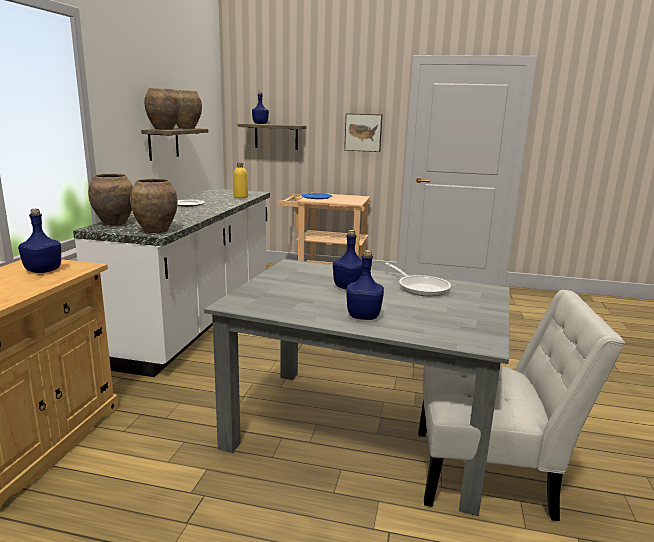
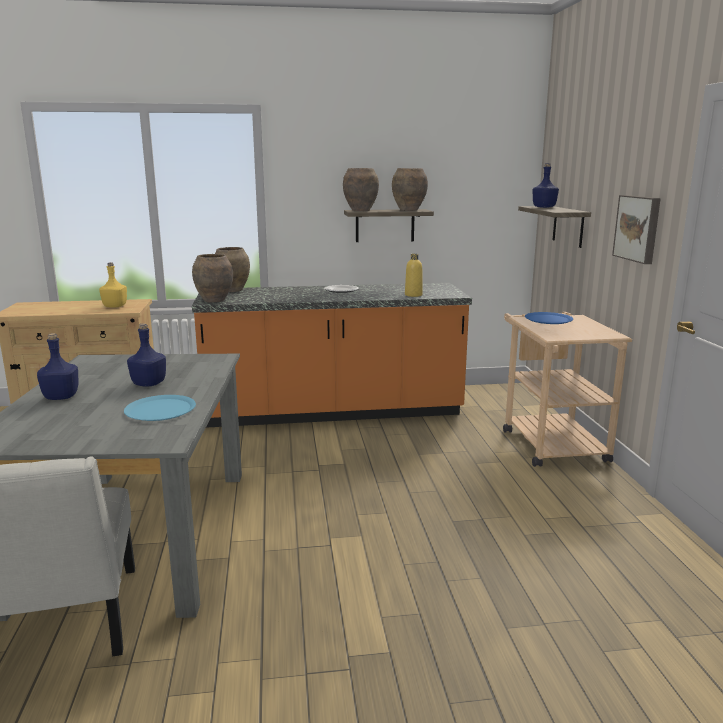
camera: 70 degrees right, 0 degrees up
blue bottle [18,209,61,273] -> yellow bottle [99,262,127,308]
white counter [73,188,270,377] -> orange counter [192,283,472,428]
frying pan [385,263,451,296] -> blue plate [124,395,196,421]

